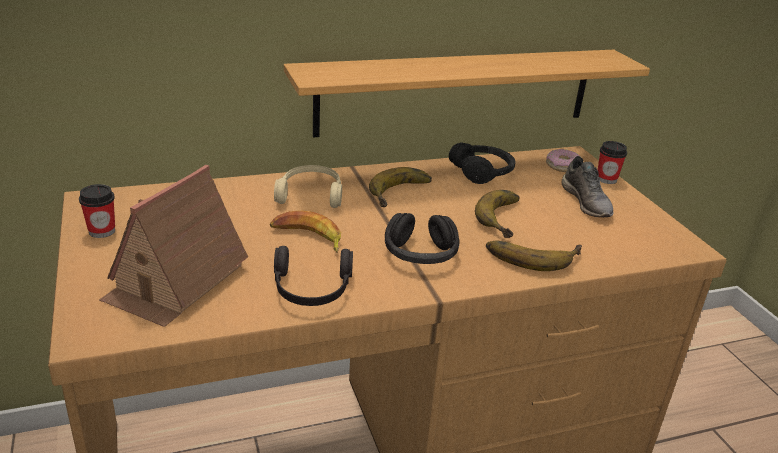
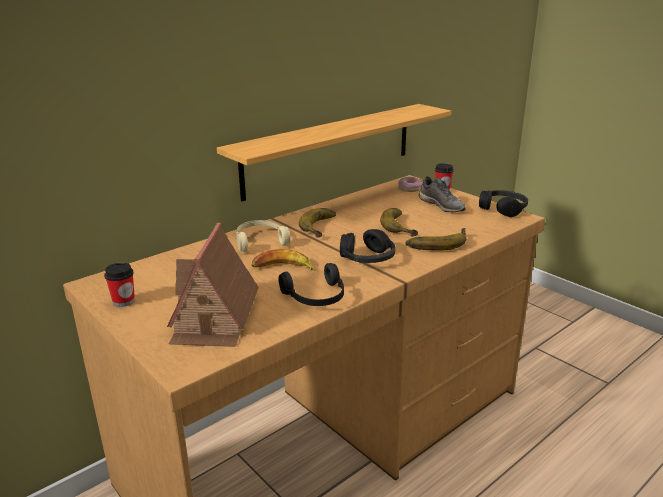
camera: 20 degrees left, 5 degrees down
black headphones [449,142,516,184] -> black headphones moved to [479,190,528,217]

